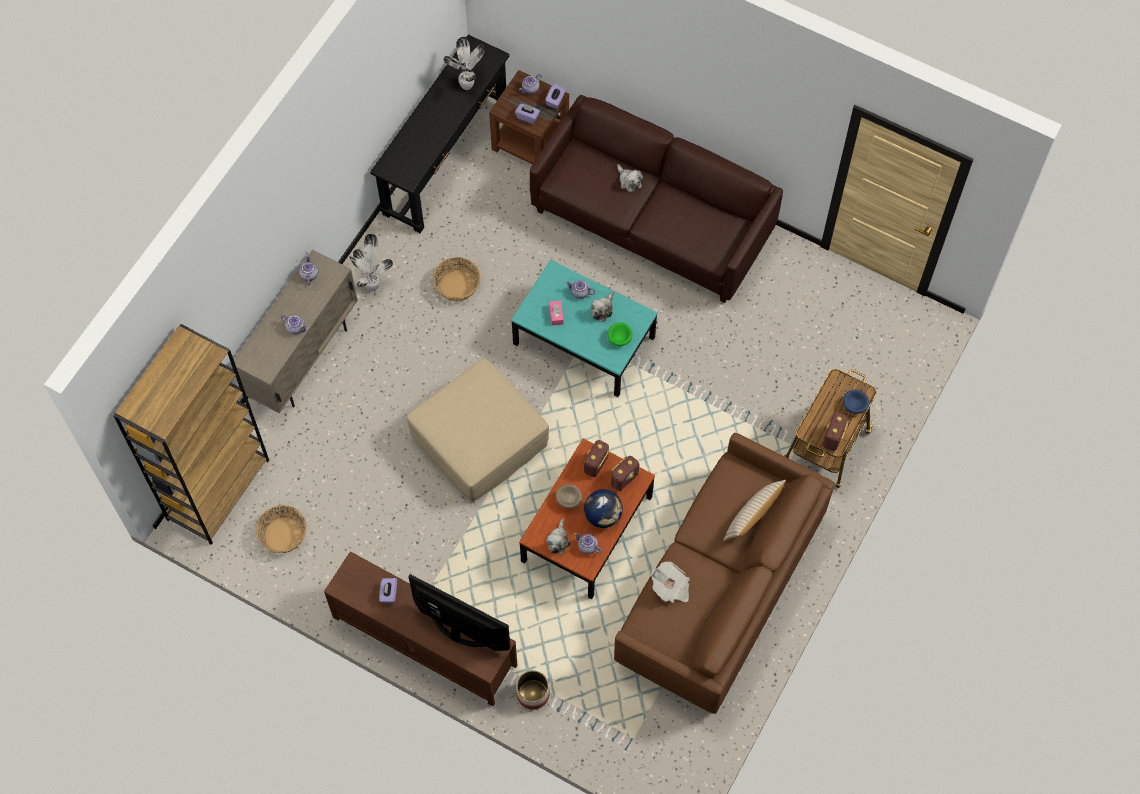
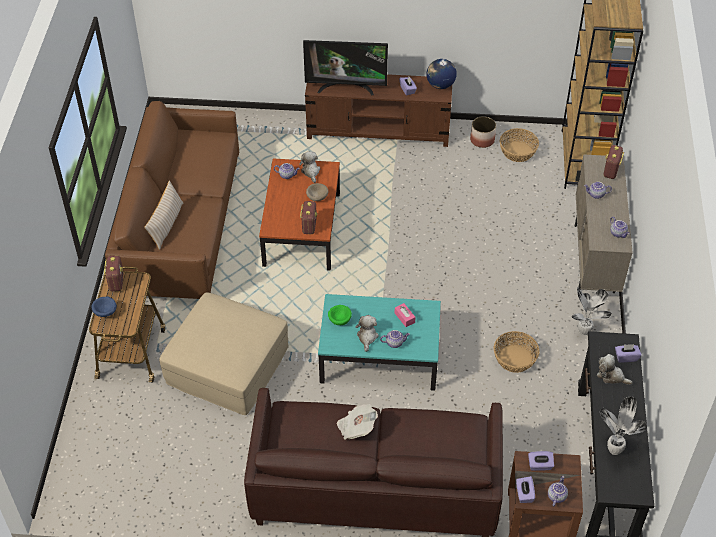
camera: 155 degrees right, 15 degrees down
beige ottoman [407,358,549,503] -> beige ottoman moved to [159,292,288,415]
planter [516,670,549,710] -> planter moved to [470,116,496,148]
globe [584,489,623,528] -> globe moved to [427,59,457,89]
radio [611,456,639,491] -> radio moved to [604,145,624,179]
plush toy [617,164,643,192] -> plush toy moved to [597,354,633,385]
newspaper [651,562,690,603] -> newspaper moved to [337,404,378,440]
none -> purple tissue box [615,344,642,363]

